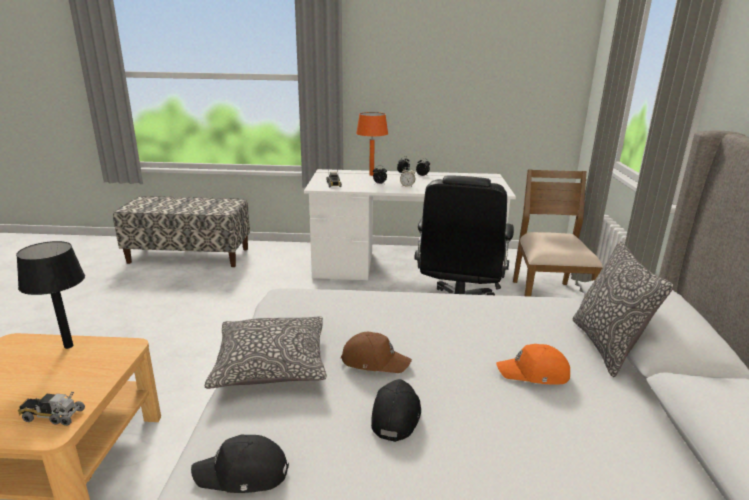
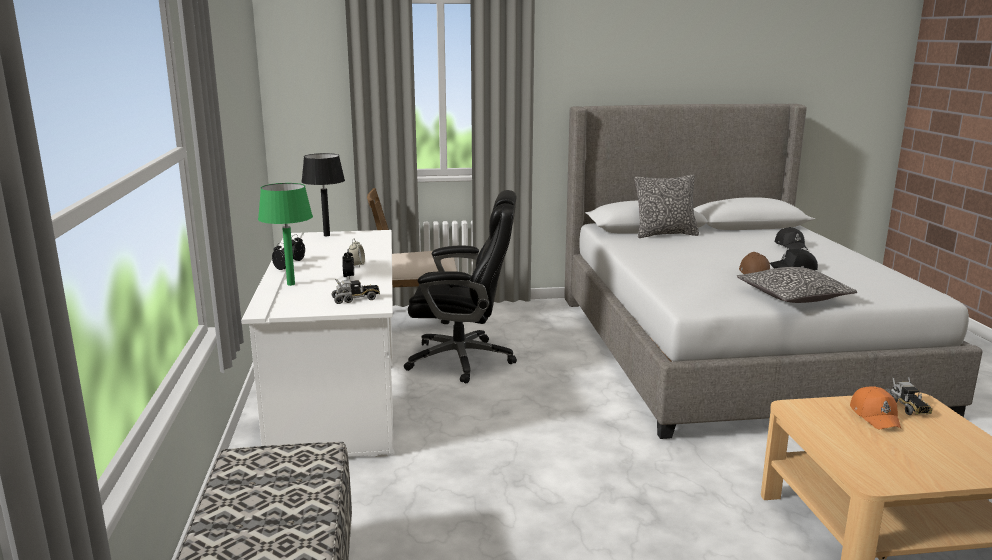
camera: 100 degrees left, 5 degrees down
black table lamp [16,241,85,349] -> black table lamp moved to [301,153,345,236]
black cap [191,435,289,493] -> black cap moved to [775,227,808,250]
orange table lamp [356,112,388,176] -> green table lamp [258,183,313,286]
orange cap [496,344,570,384] -> orange cap moved to [850,387,901,429]

